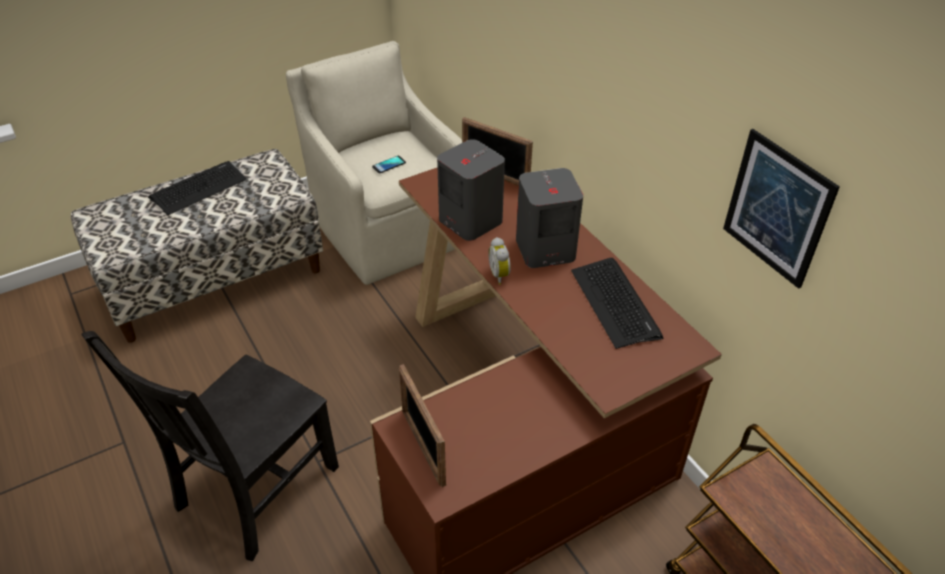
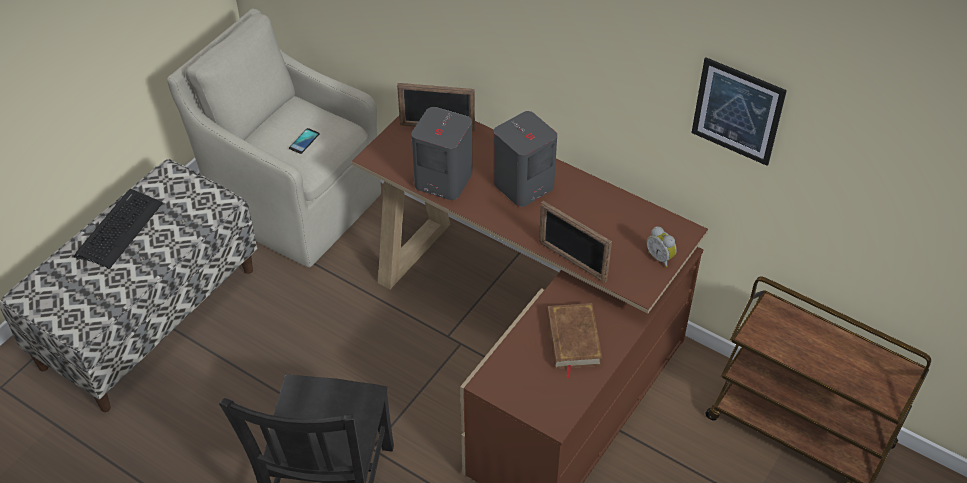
camera: 25 degrees left, 5 degrees up
picture frame [399,364,446,487] -> picture frame moved to [539,201,612,283]
alarm clock [488,237,511,285] -> alarm clock moved to [647,227,677,267]
keyboard [571,258,663,349] -> none
none -> brown book [546,303,602,379]

